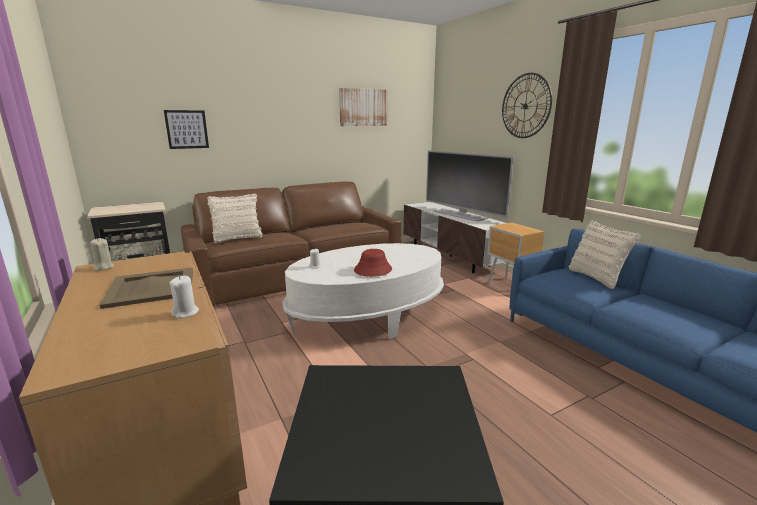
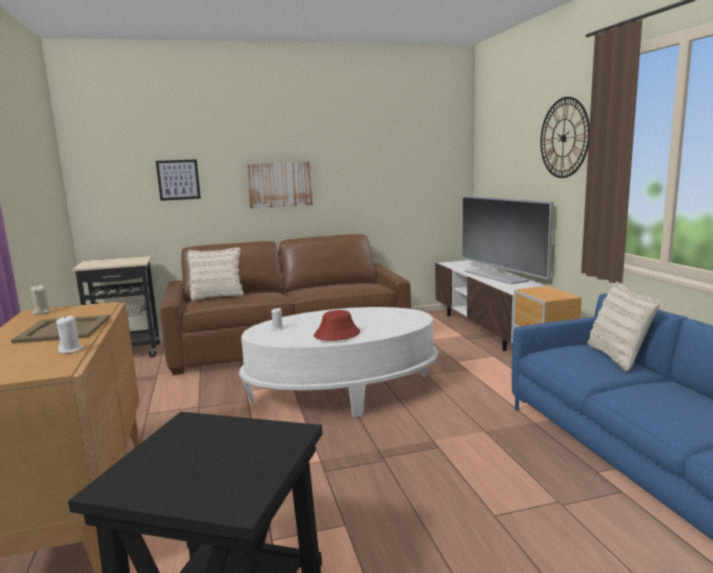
camera: 15 degrees right, 5 degrees down
picture [339,88,388,126] -> picture moved to [246,162,314,209]

